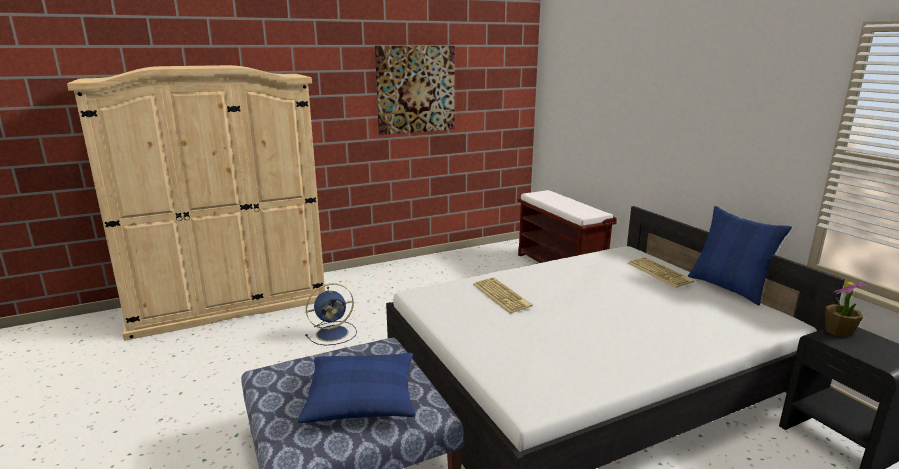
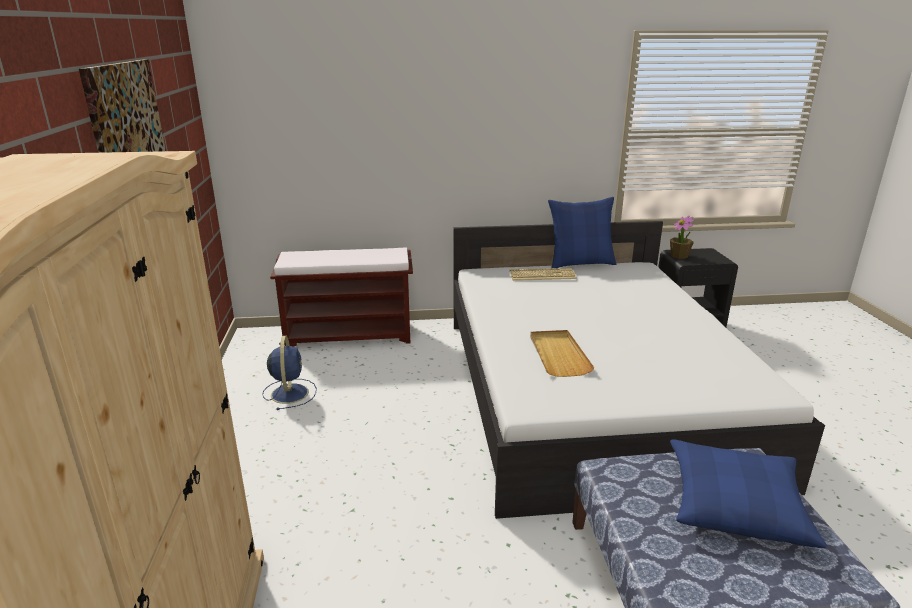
camera: 70 degrees left, 5 degrees up
blue fan [305,283,357,345] -> blue fan moved to [262,336,317,410]
keyboard [473,277,533,314] -> beige tray [530,330,594,377]

